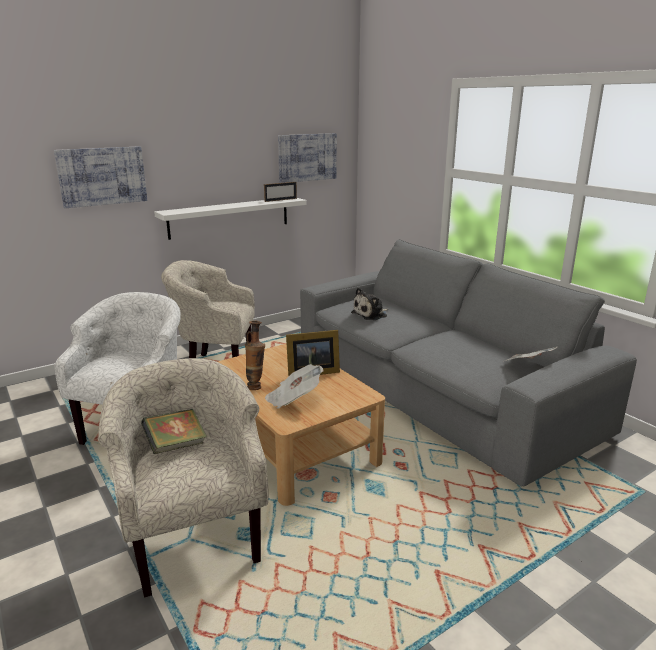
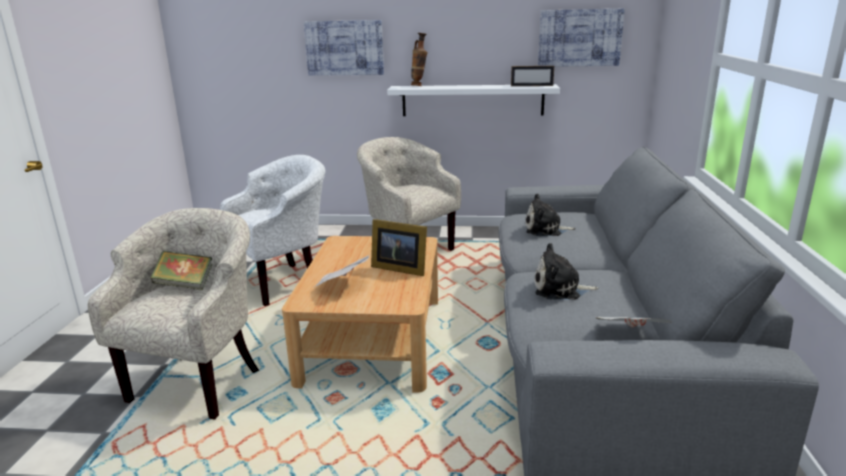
camera: 40 degrees right, 0 degrees up
vase [245,321,265,390] -> vase moved to [411,33,428,86]
none -> plush toy [534,243,598,300]

